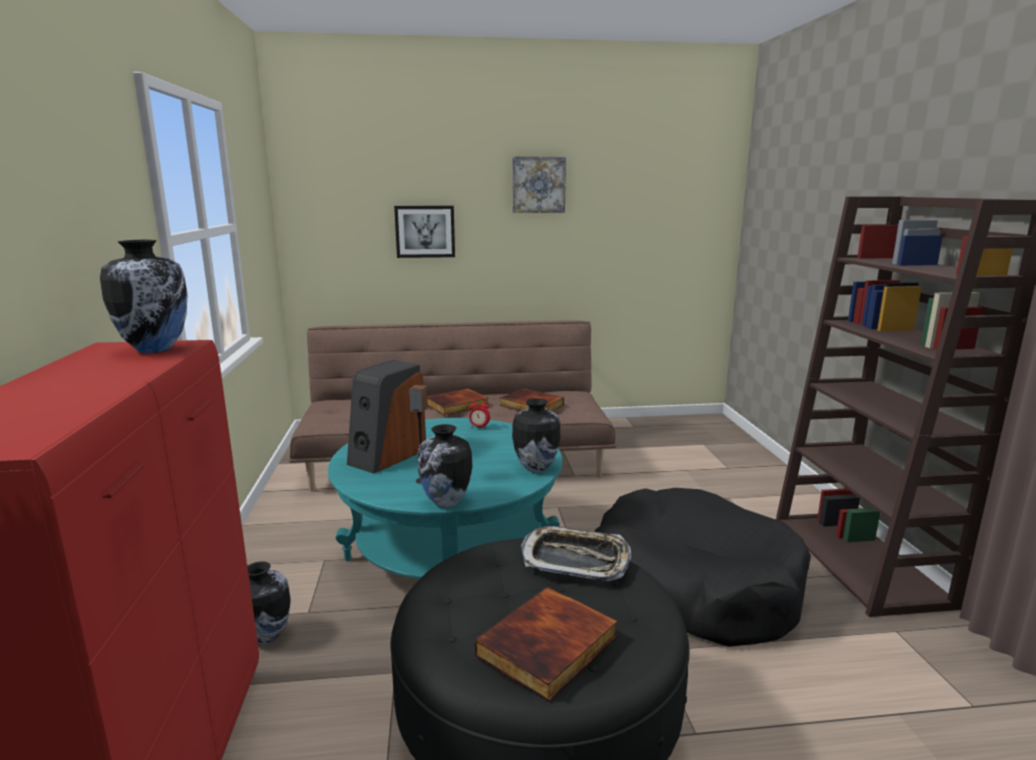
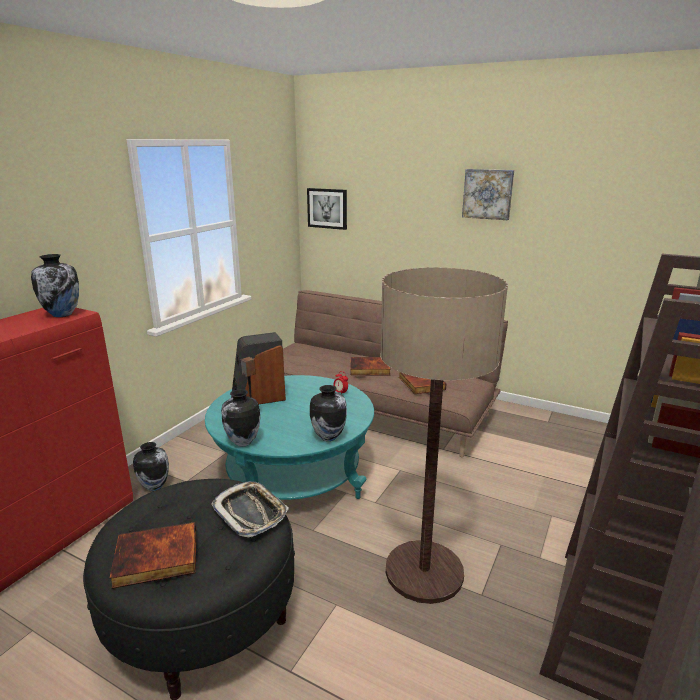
camera: 35 degrees right, 5 degrees up
picture [394,206,455,258] -> picture moved to [307,188,347,230]
black dog bed [594,488,811,647] -> floor lamp [380,267,508,604]

